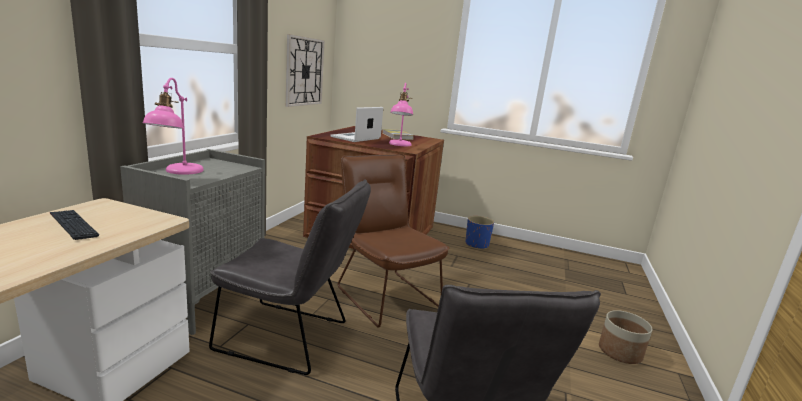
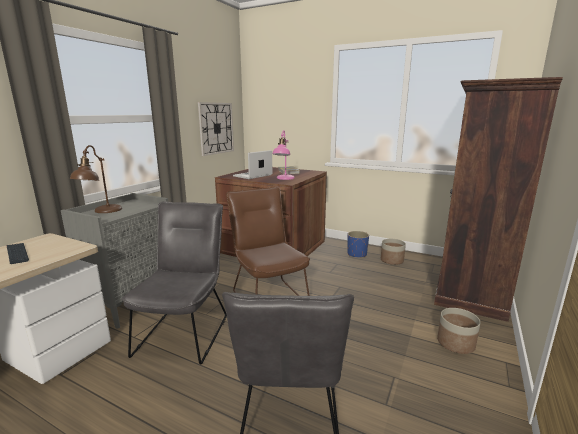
camera: 10 degrees right, 0 degrees up
pink table lamp [142,78,204,175] -> brown table lamp [70,145,122,213]
grey chair [209,179,371,375] -> grey chair turned 105 degrees counterclockwise [122,201,227,365]
none -> planter [381,239,406,265]
none -> brown wardrobe [434,77,563,322]

